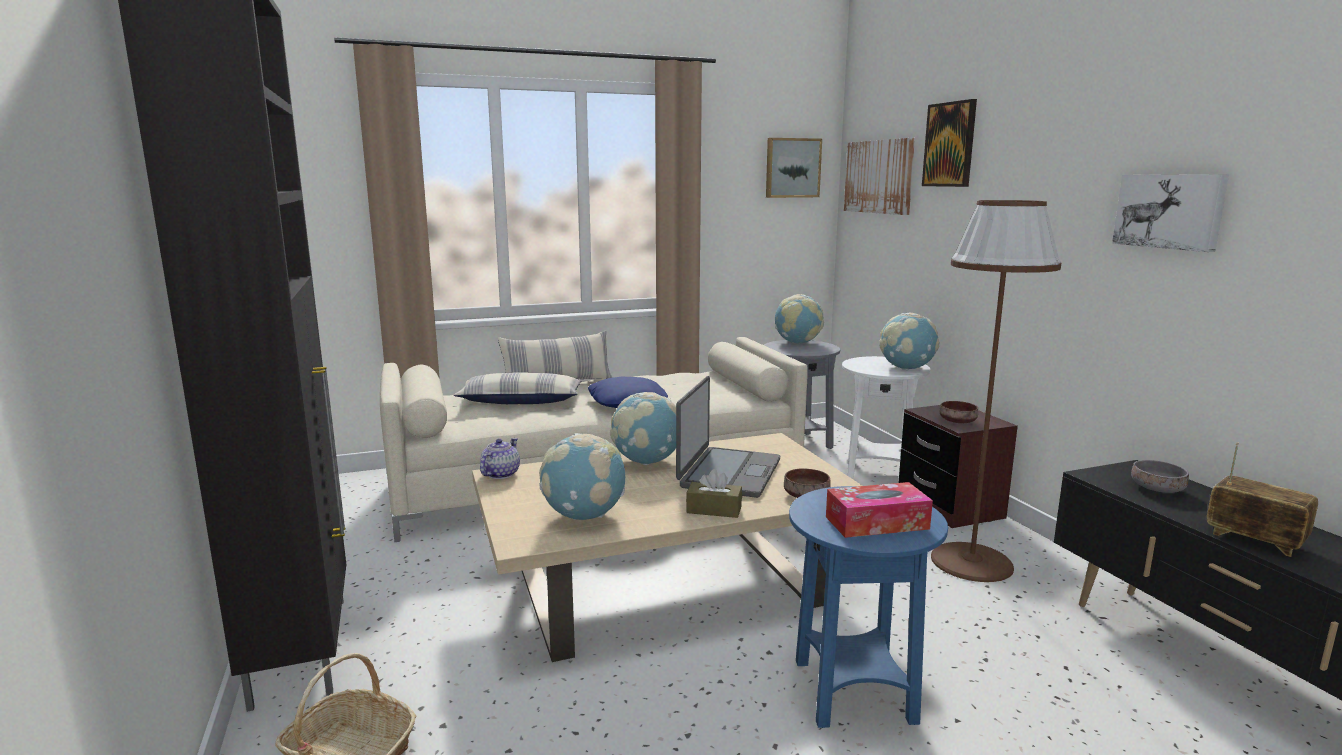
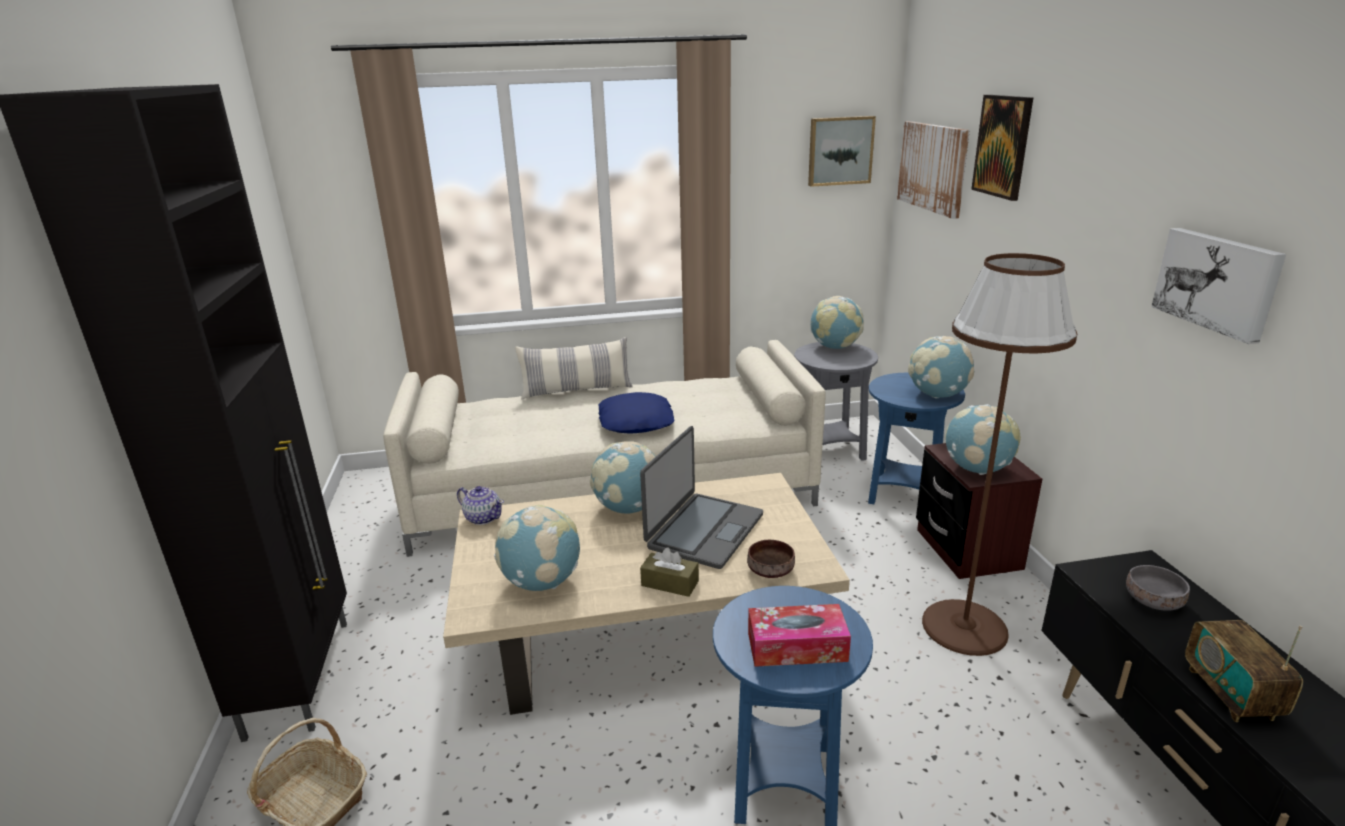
camera: 10 degrees right, 10 degrees up
pillow [453,372,582,404] -> none
teapot [480,438,520,479] -> teapot turned 90 degrees clockwise [457,486,504,525]
white side table [842,356,930,479] -> blue side table [868,373,965,504]
brown bowl [940,401,978,423] -> globe [945,404,1021,475]
radio [1207,442,1318,557] -> radio turned 150 degrees counterclockwise [1185,620,1303,722]

